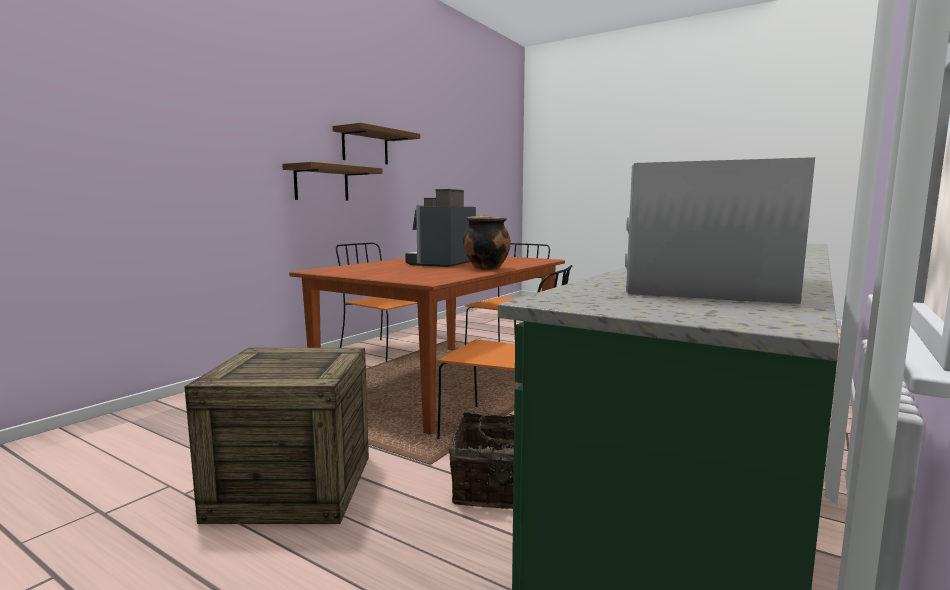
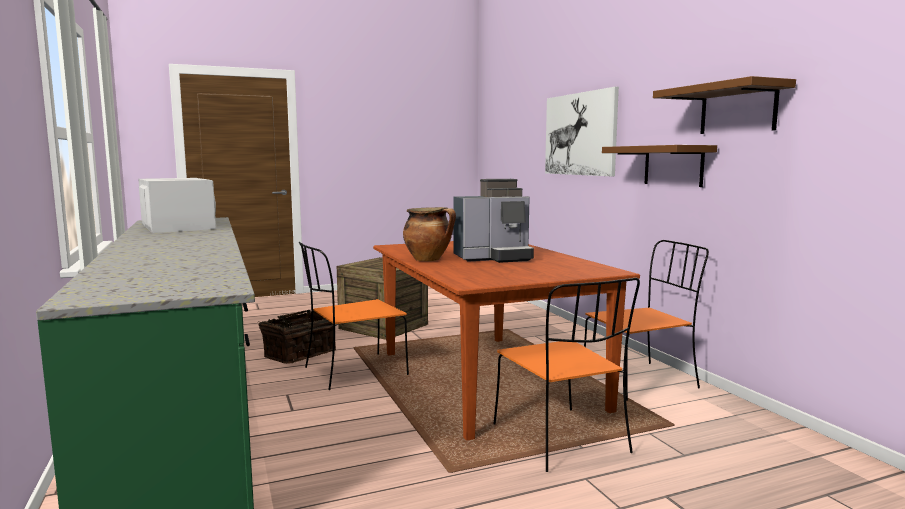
camera: 125 degrees right, 0 degrees up
coffee machine [405,189,476,267] -> coffee machine turned 105 degrees clockwise [453,179,534,263]
none -> picture [545,87,619,176]

